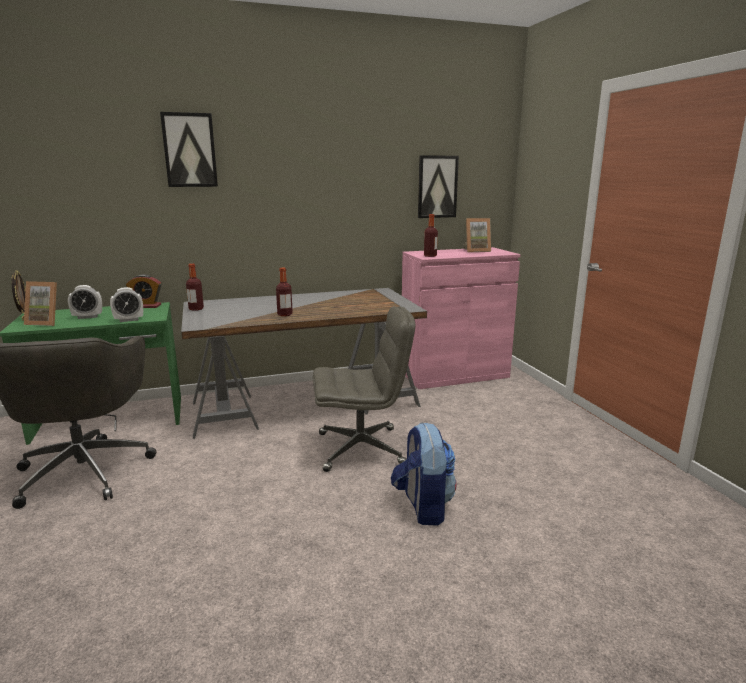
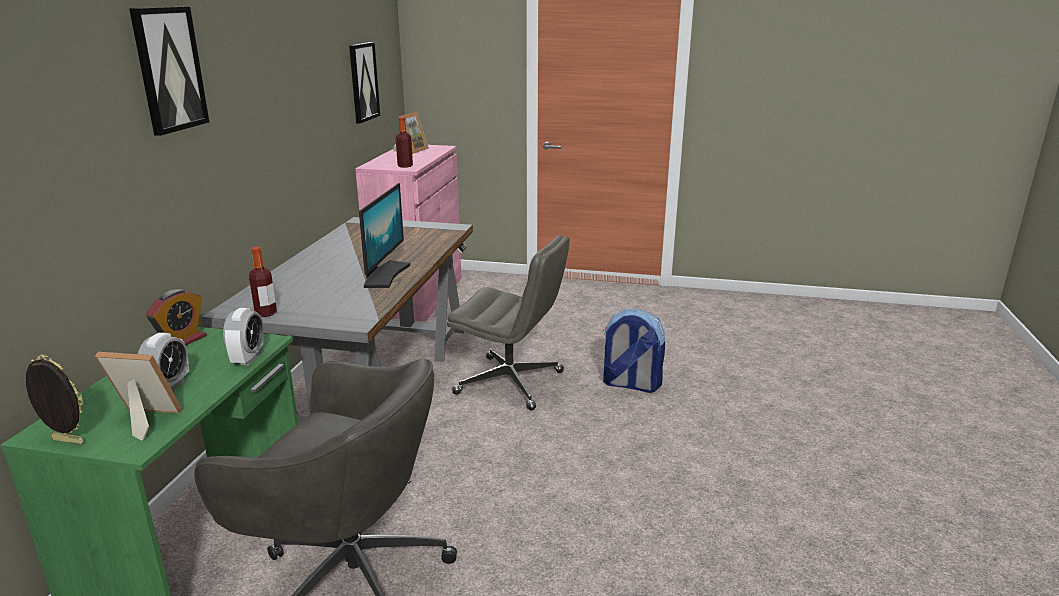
camera: 60 degrees left, 5 degrees up
picture frame [24,281,57,326] -> picture frame turned 120 degrees counterclockwise [95,352,182,441]
bottle [276,268,293,316] -> monitor [359,183,410,288]
grey office chair [313,306,415,472] -> grey office chair turned 90 degrees clockwise [447,235,570,411]

